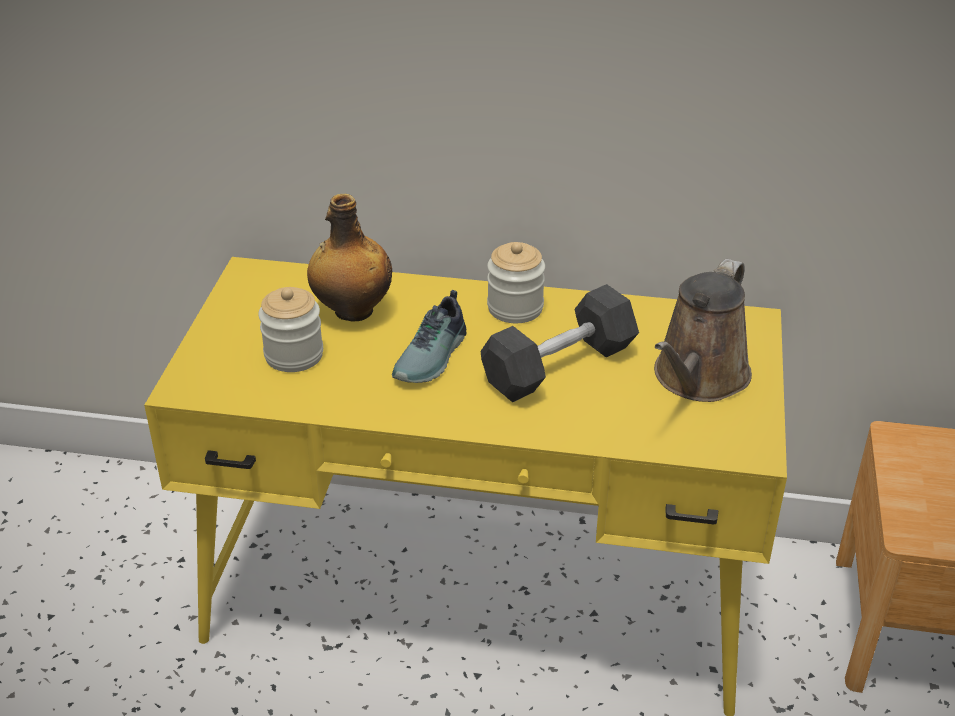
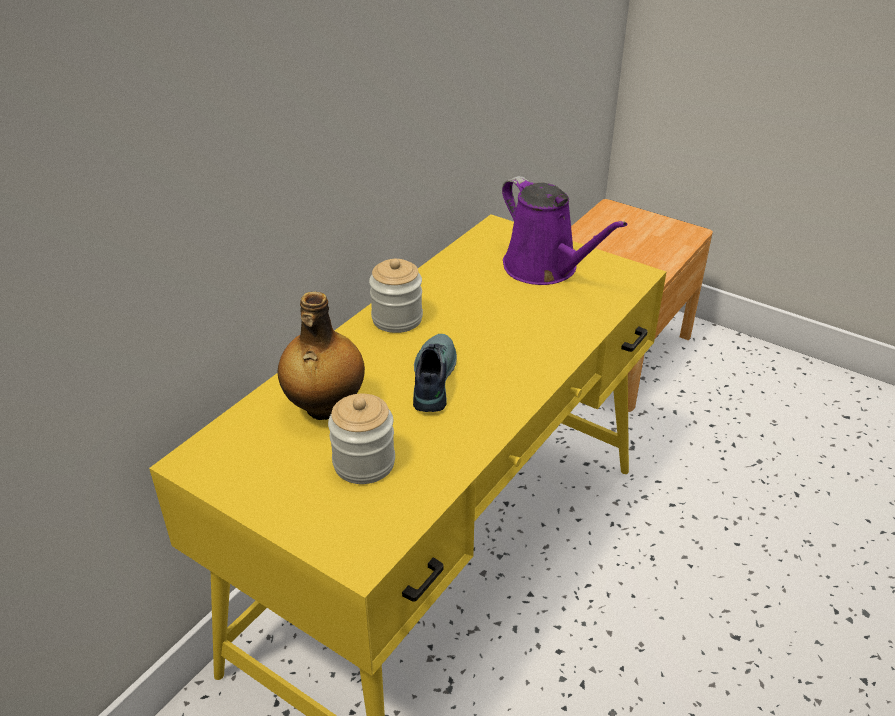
camera: 65 degrees left, 0 degrees up
shoe [392,290,466,383] -> shoe turned 135 degrees counterclockwise [413,334,457,412]
grey dumbbell [481,284,639,402] -> none
brown watering can [654,259,752,402] -> purple watering can [502,176,627,285]

